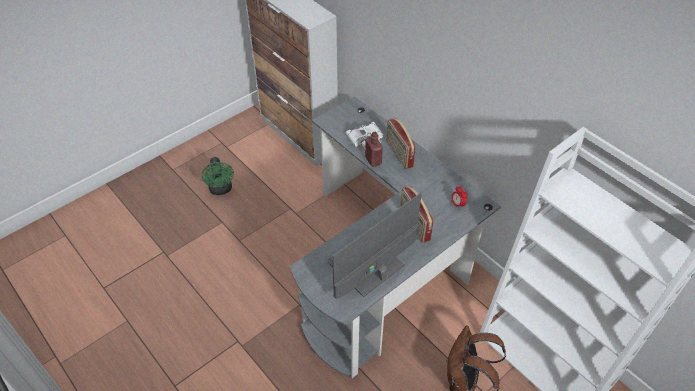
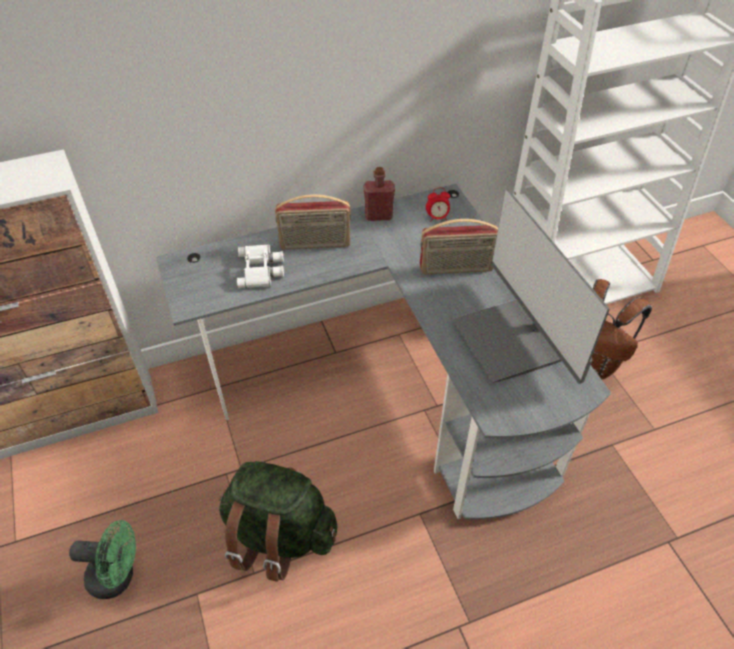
camera: 70 degrees left, 0 degrees up
red bottle [365,131,383,167] -> red bottle moved to [363,167,395,221]
none -> green backpack [219,461,337,581]

